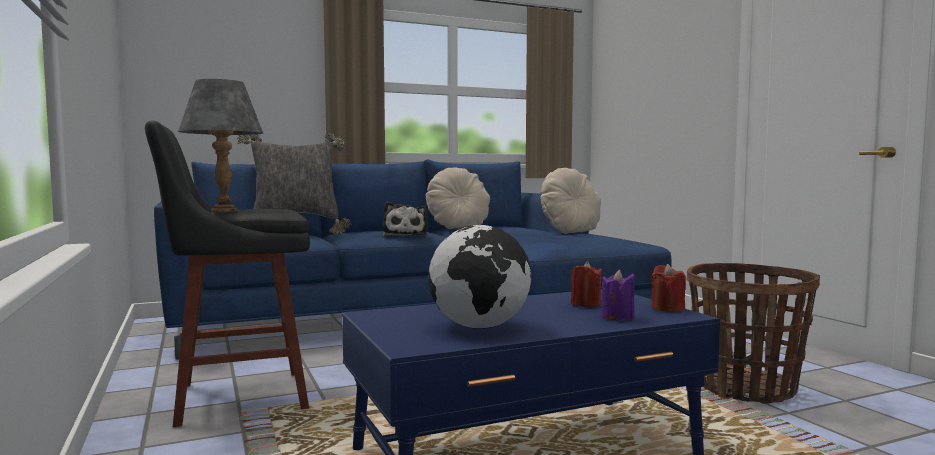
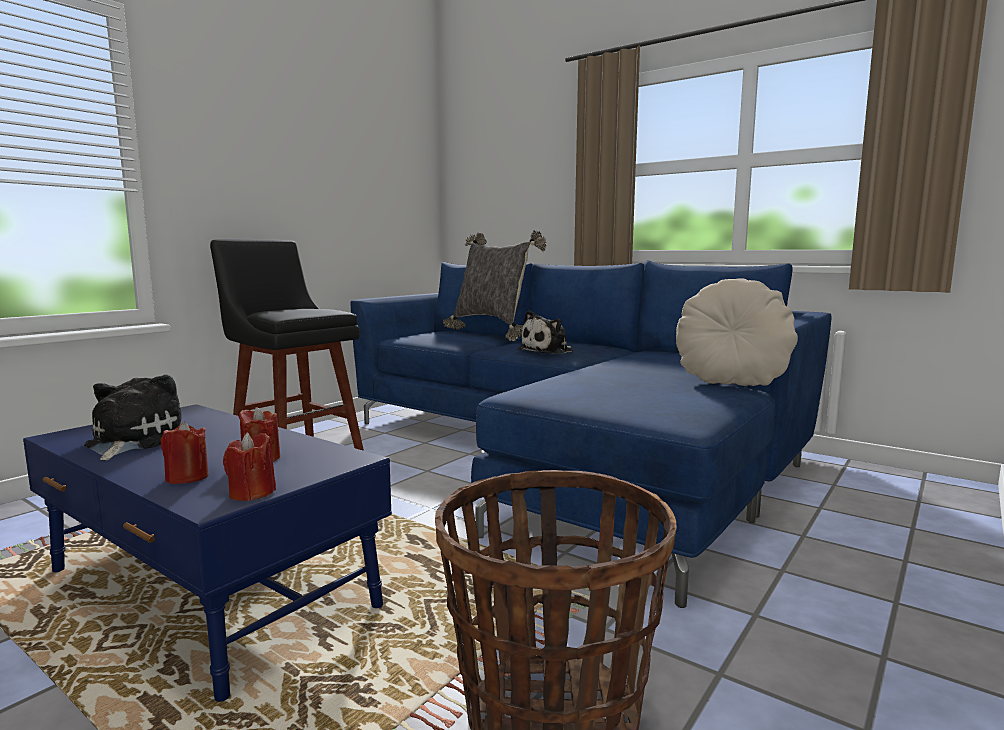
camera: 60 degrees right, 5 degrees up
grey table lamp [178,79,263,212] -> none
beige pillow [426,167,490,229] -> none
globe [428,225,531,329] -> plush toy [84,375,182,460]
purple candle [601,270,635,320] -> red candle [161,421,209,484]

